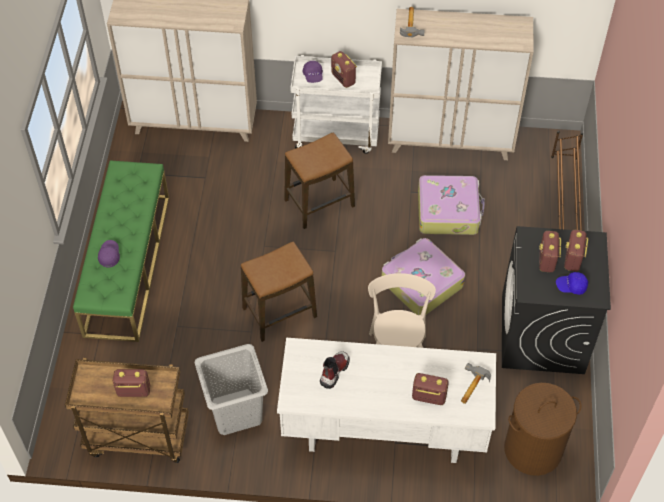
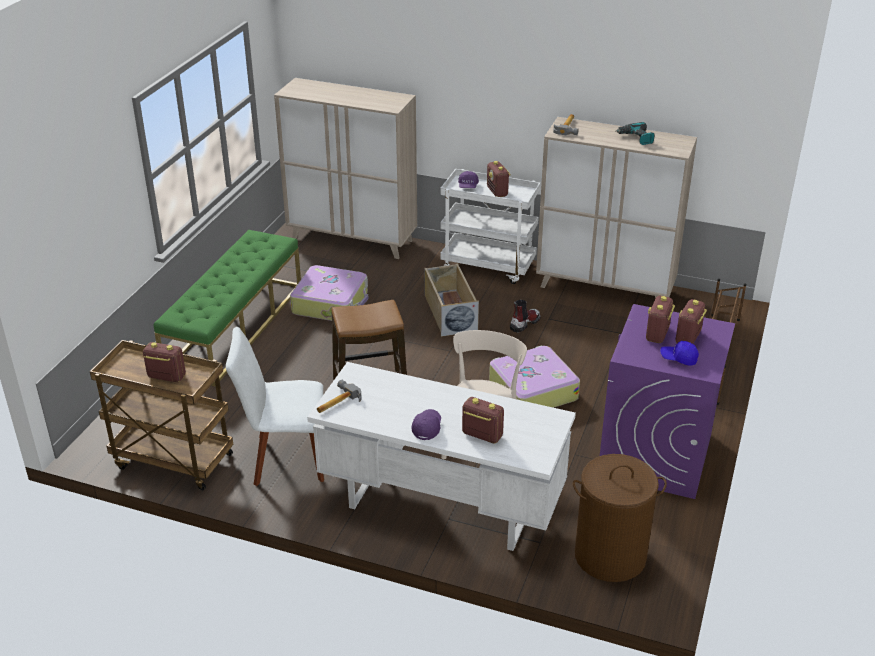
camera: 15 degrees right, 20 degrees down
purple cap [98,240,120,268] -> purple cap moved to [411,409,441,440]
grey laundry basket [195,344,268,435] -> white chair [226,327,324,486]
stool [284,132,355,229] -> beige storage box [425,264,479,337]
boot [320,352,350,389] -> boot moved to [510,300,541,332]
suitcase [418,175,485,235] -> suitcase moved to [290,265,368,321]
hammer [461,363,491,404] -> hammer moved to [317,380,362,413]
black washing machine [502,226,611,374] -> purple washing machine [600,304,735,499]
none -> power drill [615,122,655,145]

